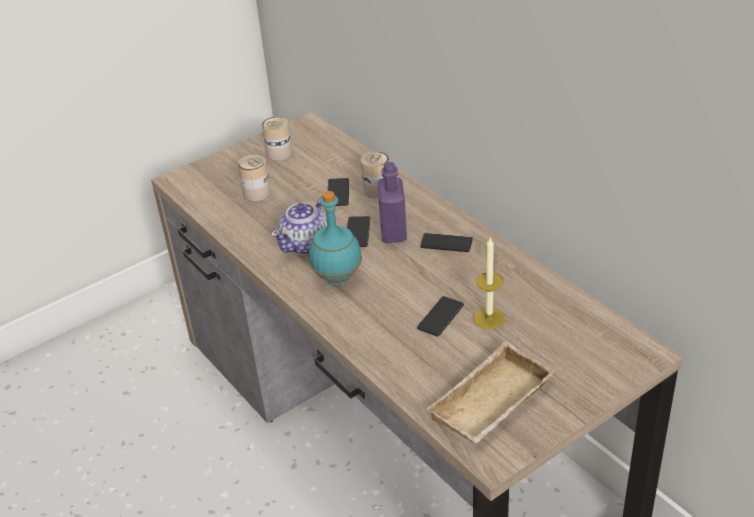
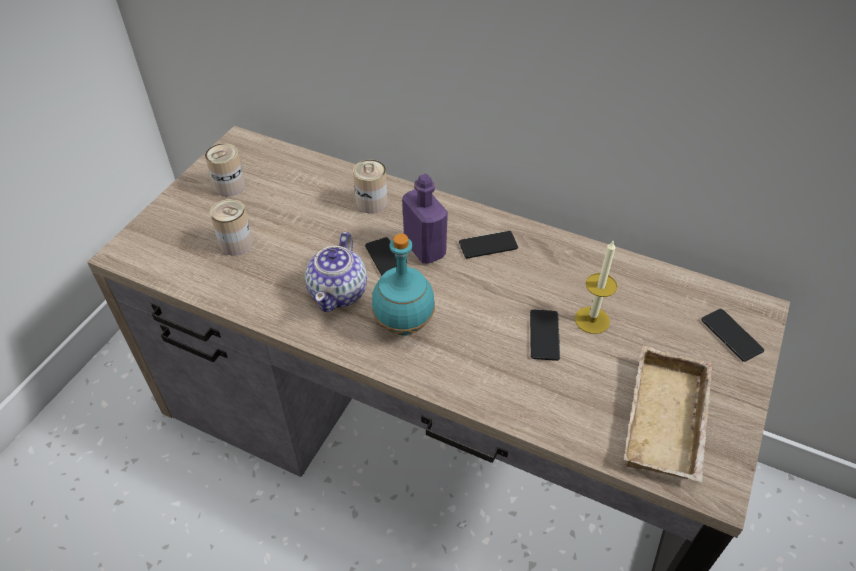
camera: 30 degrees left, 10 degrees up
phone [328,178,349,206] -> phone moved to [701,309,764,362]

